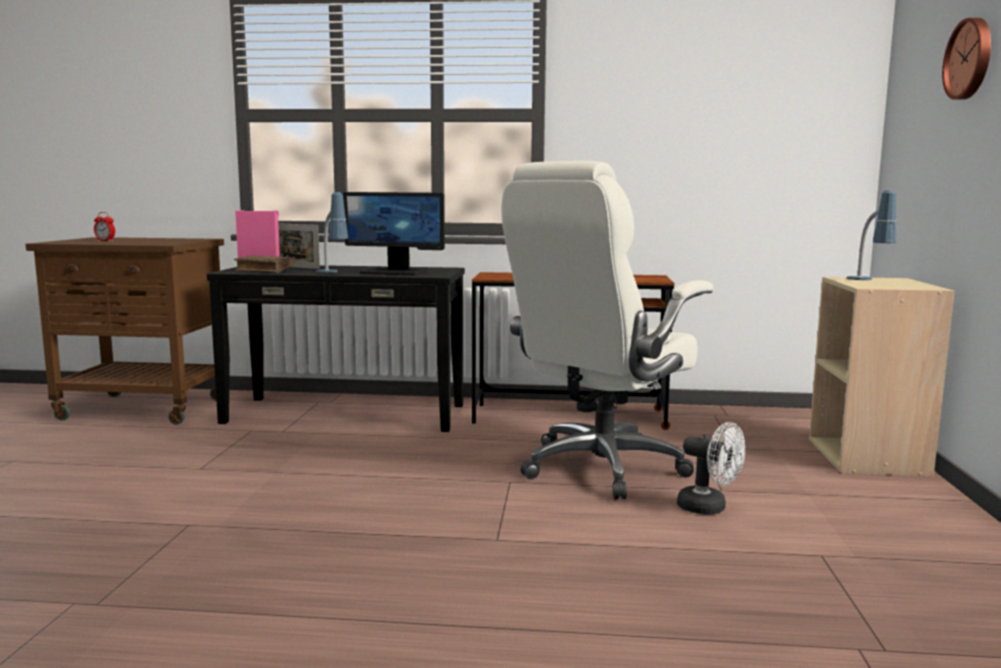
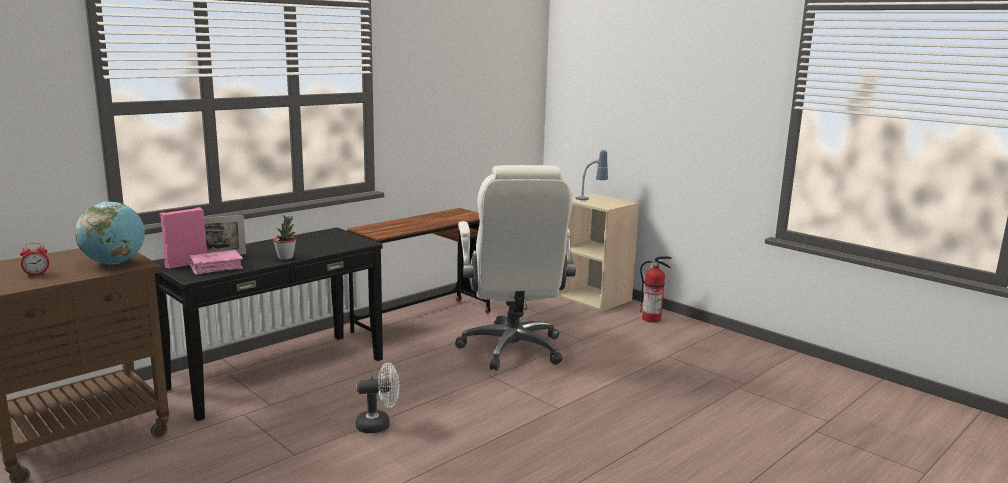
camera: 50 degrees left, 5 degrees up
brown book [234,255,293,273] -> pink book [189,250,243,275]
table lamp [316,192,348,273] -> potted plant [273,215,296,260]
monitor [343,192,445,275] -> none
white fan [677,422,746,515] -> white fan moved to [356,363,400,433]
wall clock [942,18,991,100] -> none
none -> globe [75,202,145,264]
none -> fire extinguisher [640,256,672,322]

